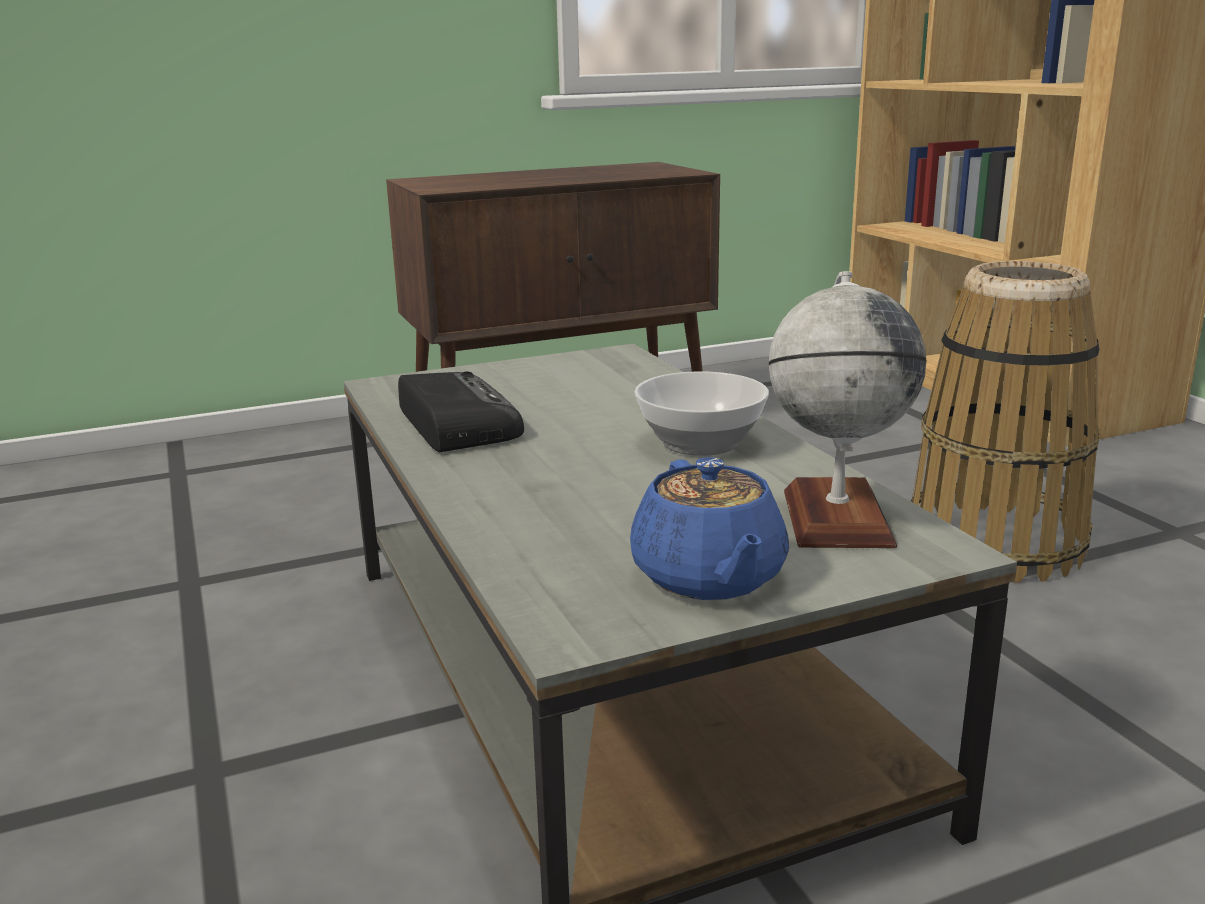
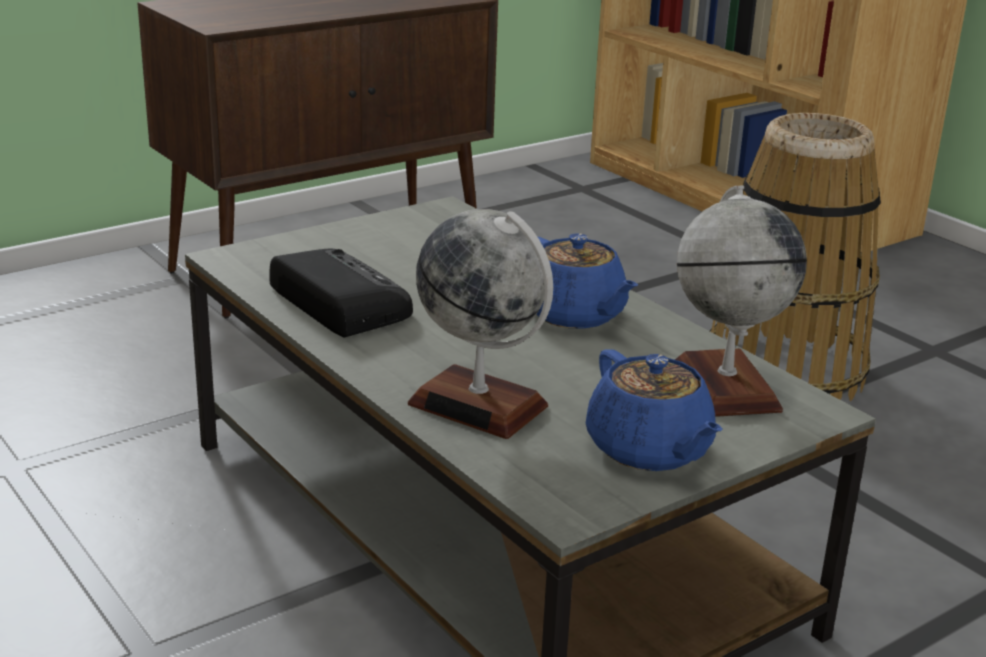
camera: 15 degrees left, 5 degrees up
bowl [635,371,769,456] -> blue teapot [536,233,638,329]
none -> globe [408,209,553,439]

